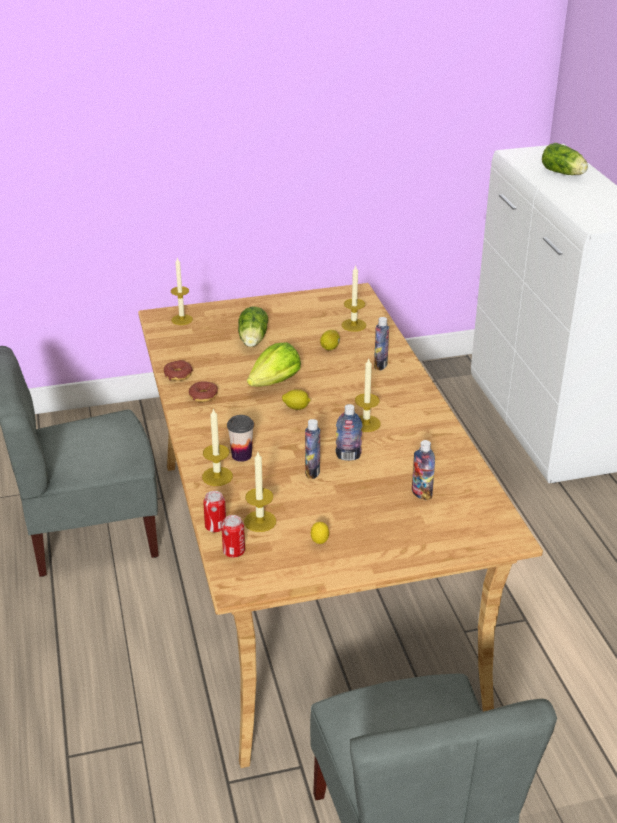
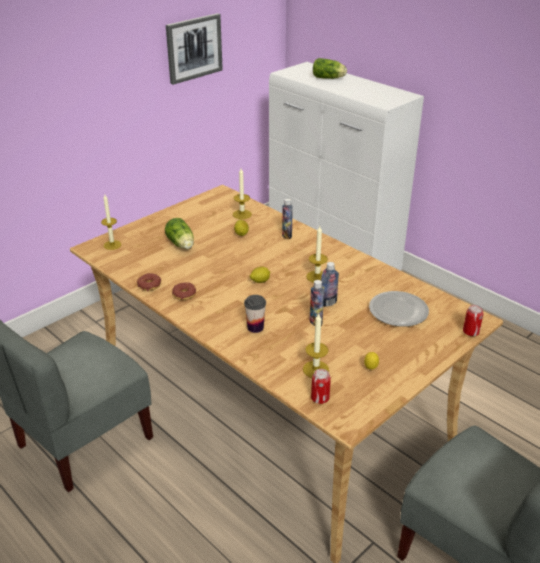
camera: 30 degrees left, 0 degrees up
candle [202,408,233,486] -> none
can [203,491,226,532] -> can moved to [463,305,484,336]
lettuce [247,342,301,387] -> none
bottle [412,440,435,500] -> plate [369,291,429,327]
none -> picture [166,13,223,85]

